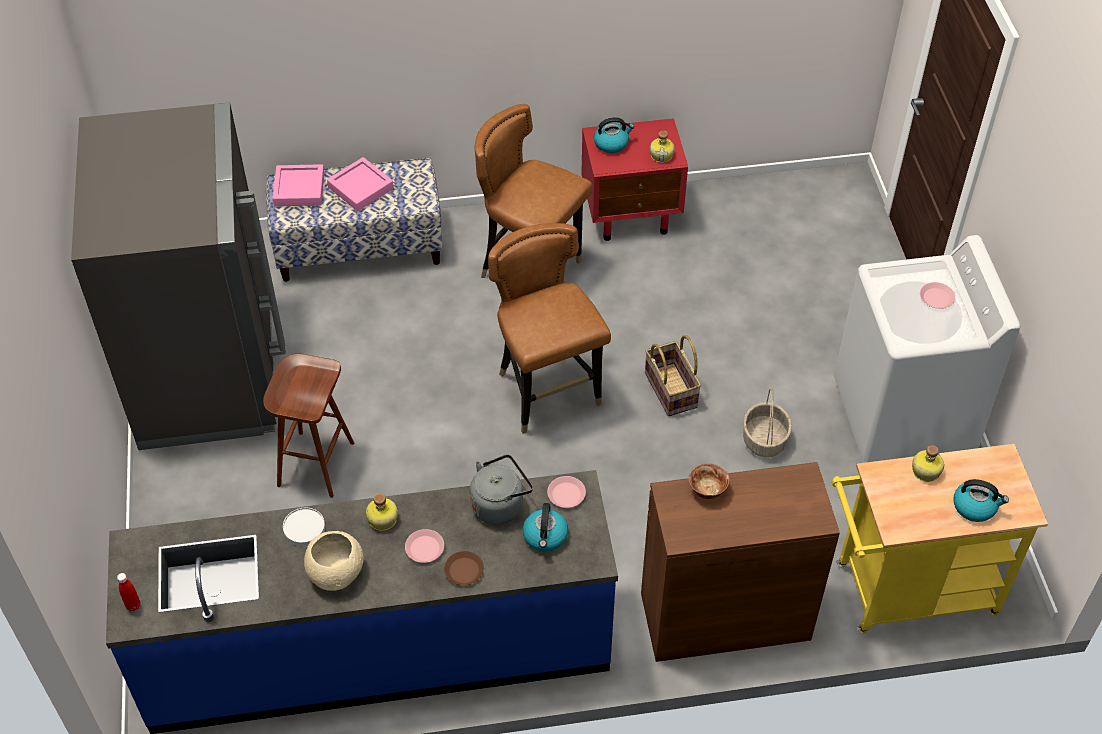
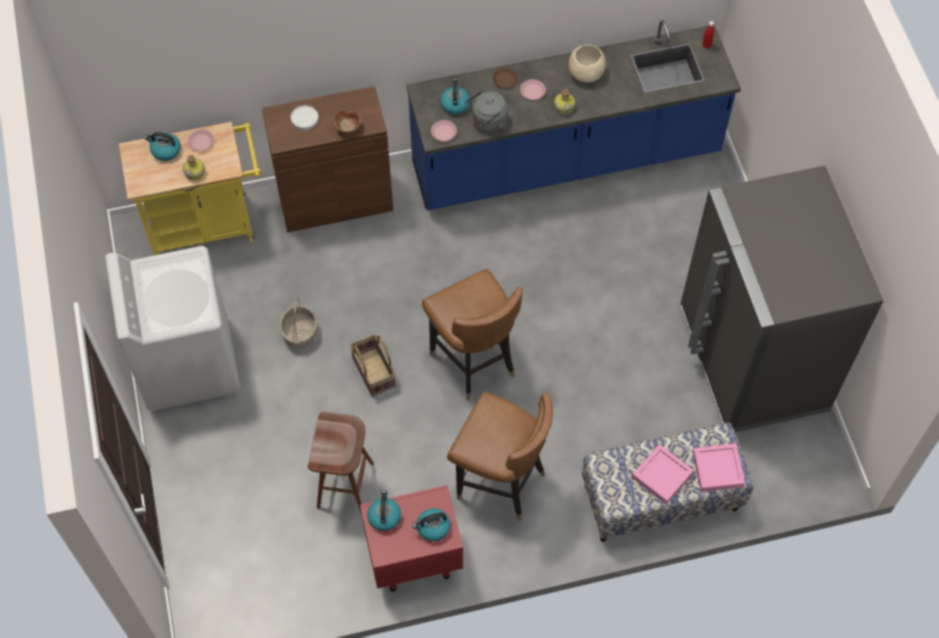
camera: 175 degrees right, 10 degrees up
brown stool [263,353,354,498] -> brown stool moved to [308,412,374,515]
white plate [283,508,325,546] -> white plate moved to [291,105,319,130]
bottle [650,131,675,163] -> kettle [367,490,401,531]
pink plate [920,282,955,309] -> pink plate moved to [188,130,214,151]

